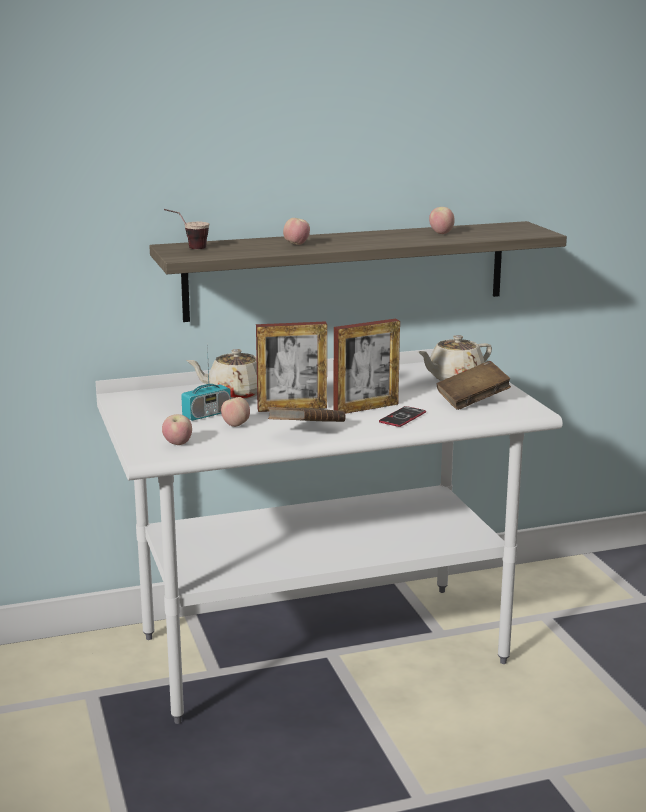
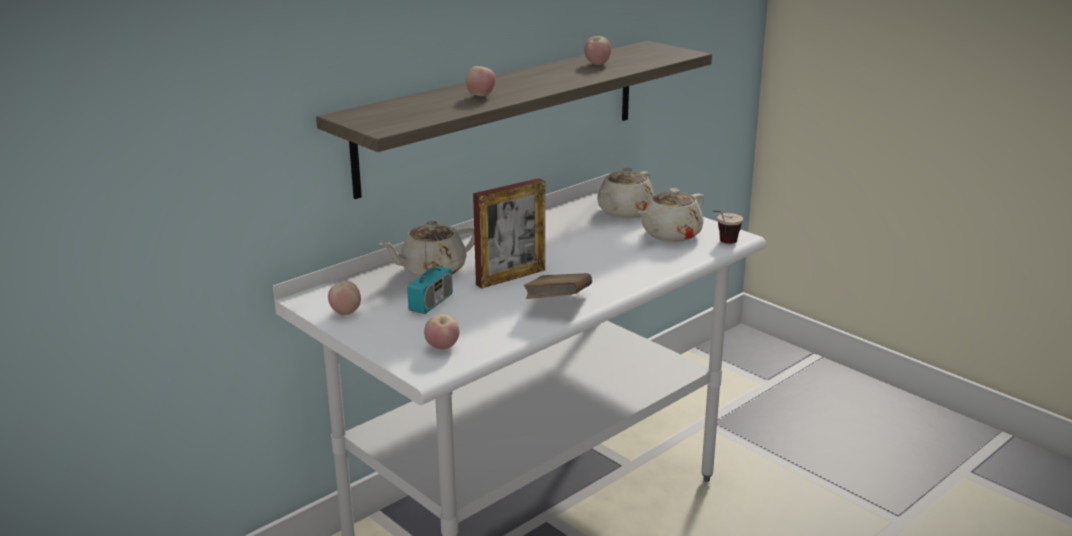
camera: 25 degrees left, 5 degrees up
cup [164,209,209,249] -> cup moved to [712,210,743,244]
apple [221,397,250,427] -> apple moved to [328,281,361,315]
picture frame [333,319,400,414] -> none
phone [379,406,426,427] -> none
brown book [437,361,511,410] -> beige teapot [638,188,704,242]

